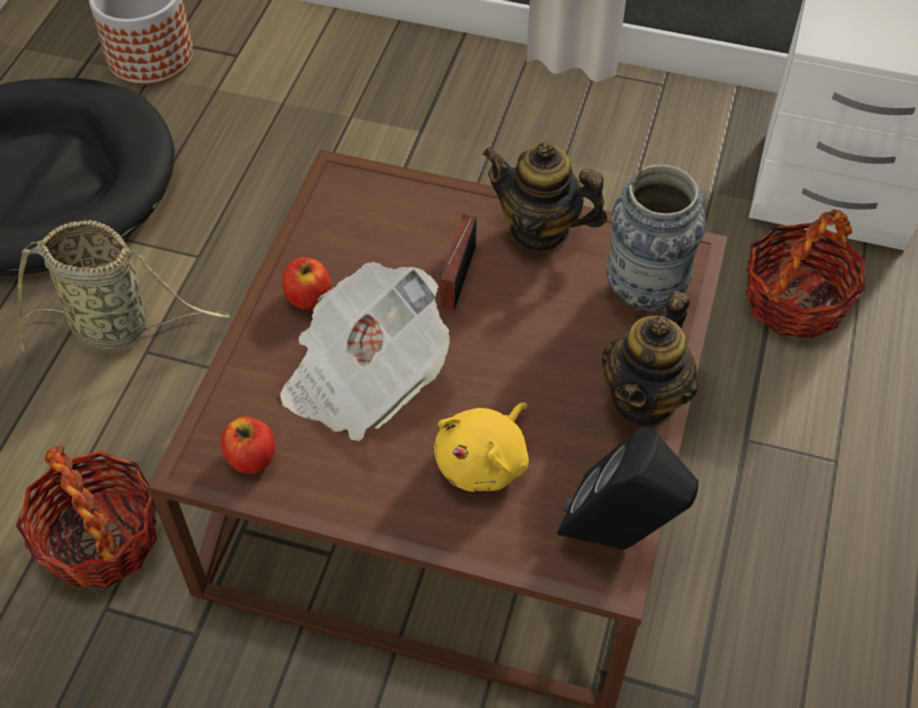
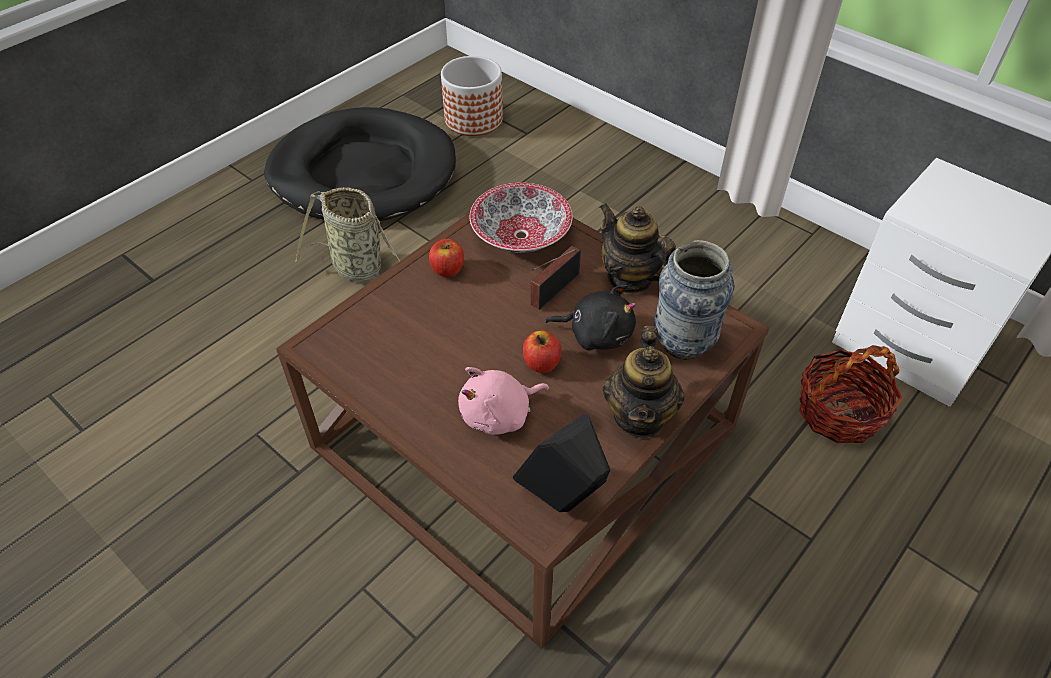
camera: 25 degrees right, 5 degrees down
basket [16,445,157,588] -> none
apple [220,417,275,474] -> apple moved to [523,330,561,373]
newspaper [280,262,450,442] -> none
yellow plush toy [434,402,529,492] -> pink plush toy [458,367,549,435]
teapot [601,291,699,427] -> teapot turned 45 degrees counterclockwise [603,325,685,438]
none -> bowl [470,183,573,253]
none -> black plush toy [545,284,636,351]

